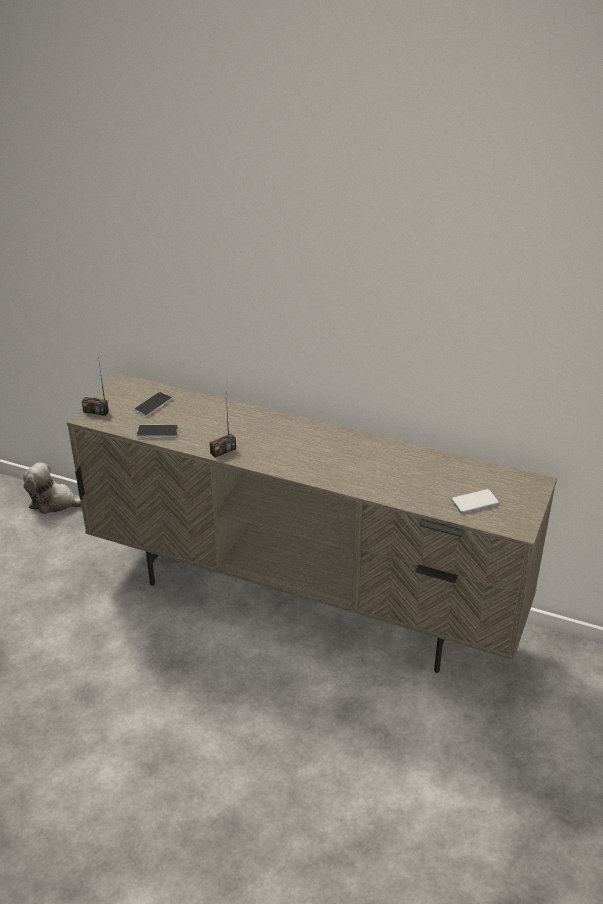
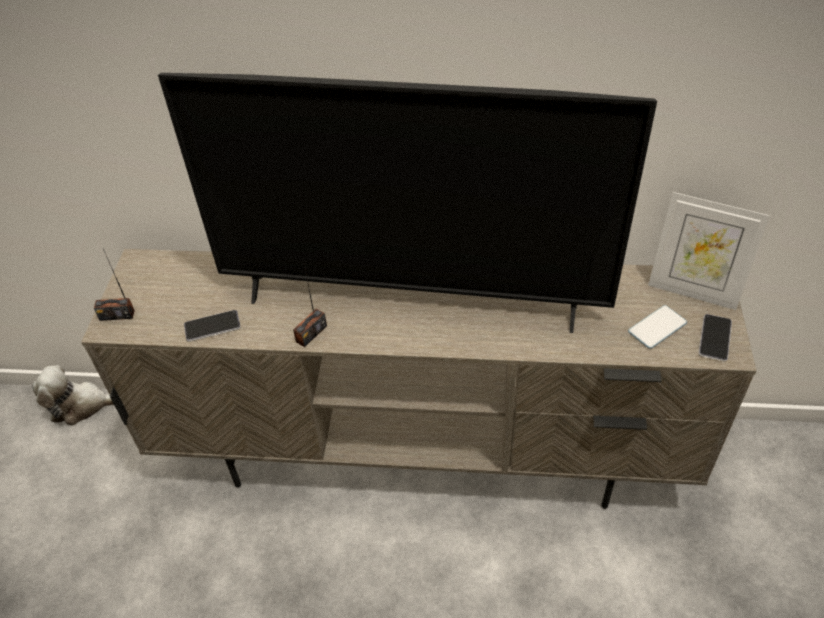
camera: 15 degrees left, 10 degrees up
phone [134,392,172,416] -> phone moved to [698,314,732,361]
none -> television [158,73,657,333]
none -> picture frame [648,192,770,310]

